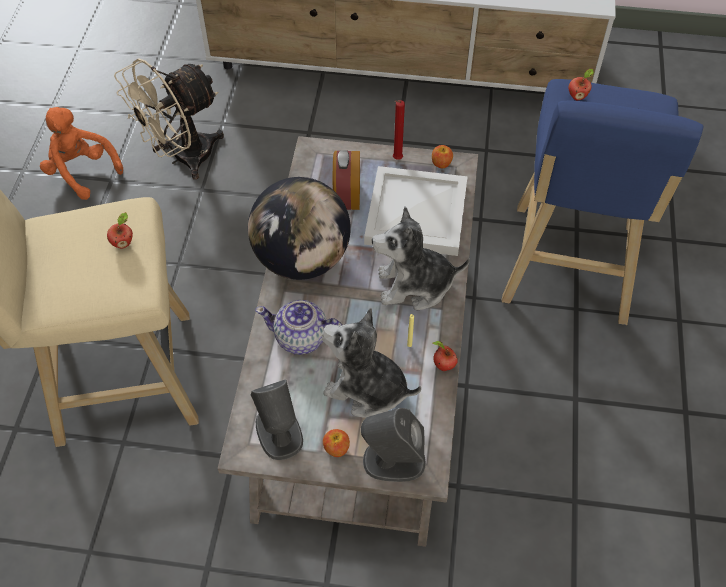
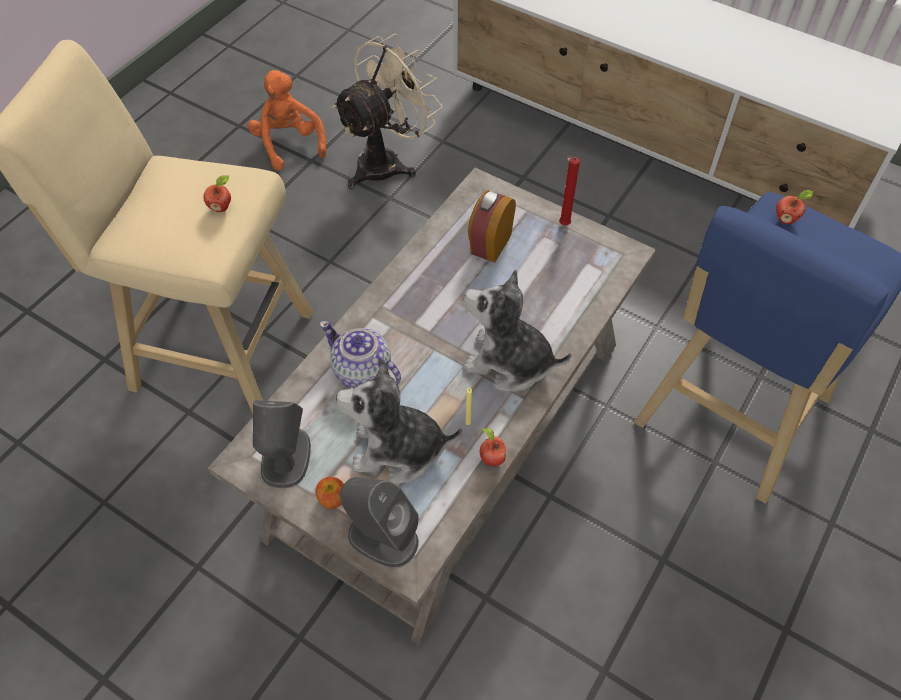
camera: 25 degrees right, 0 degrees up
beige fan [114,58,224,180] -> beige fan turned 150 degrees clockwise [332,34,442,189]
globe [248,177,351,280] -> none
plush toy [322,308,421,418] -> plush toy turned 45 degrees counterclockwise [336,358,462,484]
white tray [364,166,468,256] -> none
apple [432,145,453,169] -> none

